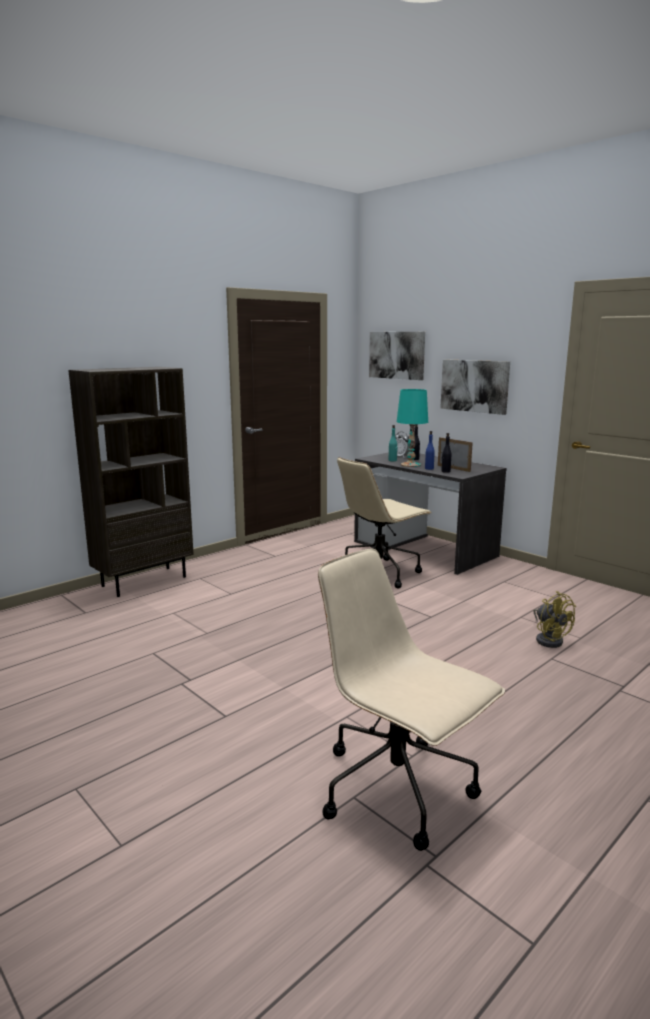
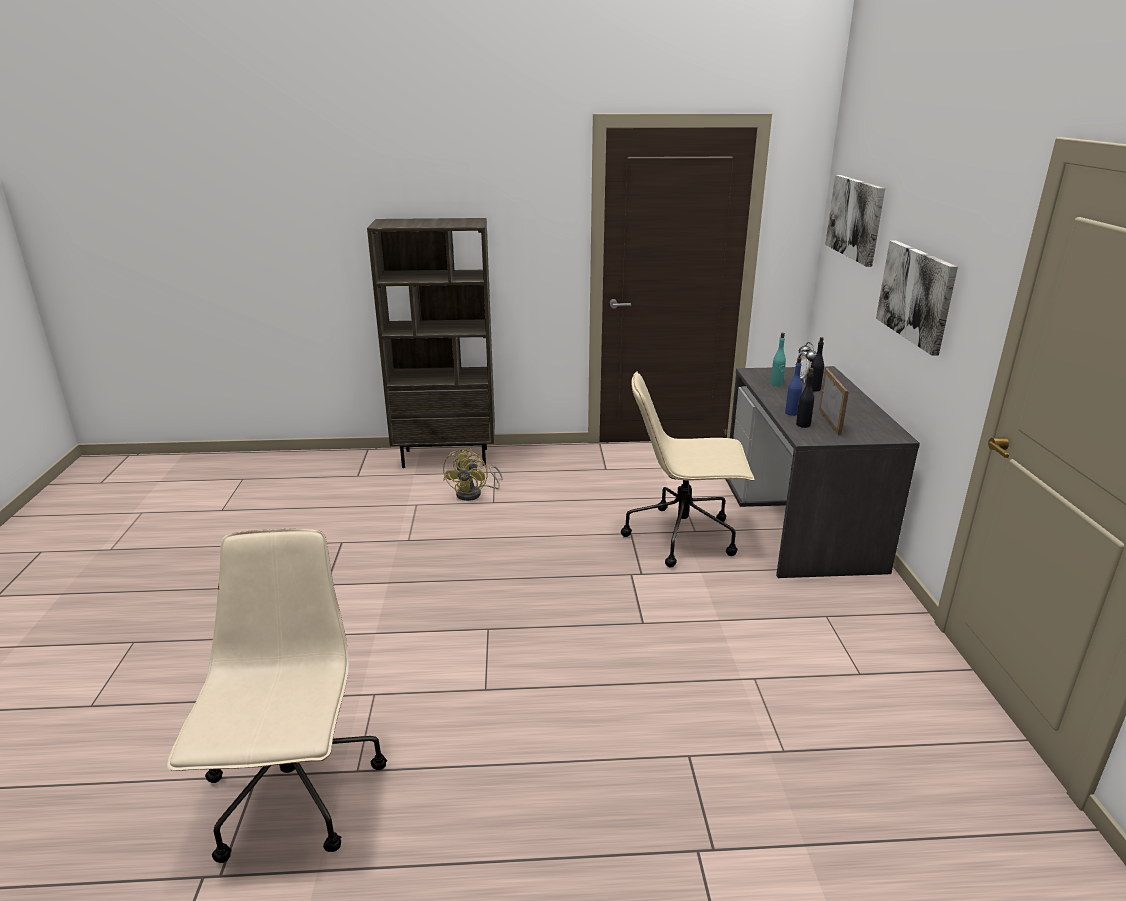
camera: 40 degrees right, 10 degrees up
turquoise table lamp [397,389,428,467] -> none
yellow fan [534,591,576,648] -> yellow fan moved to [443,448,503,501]

